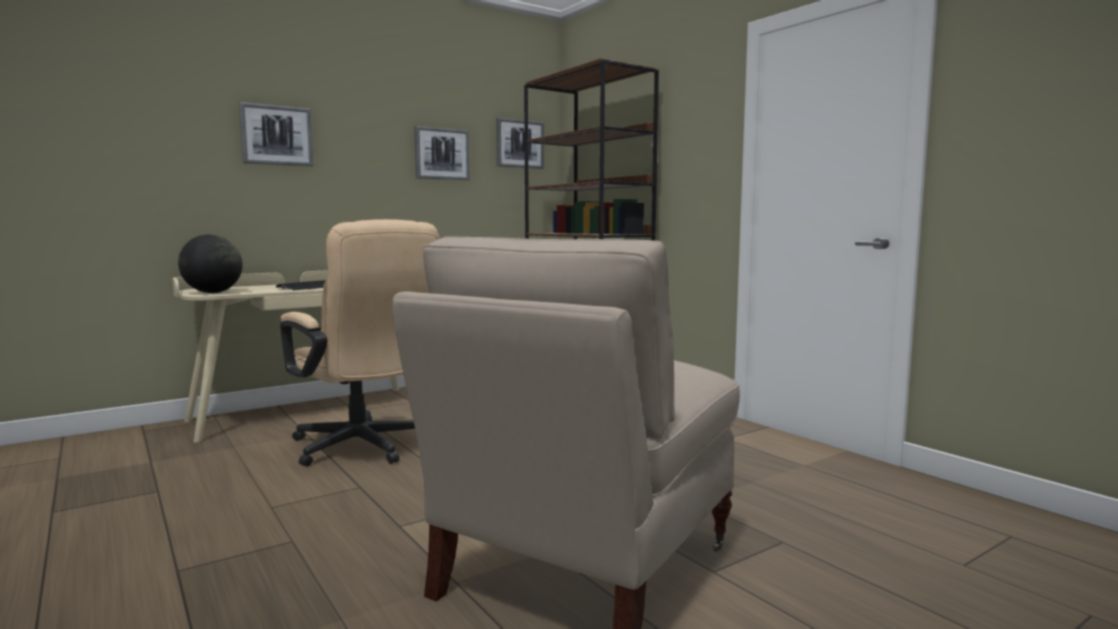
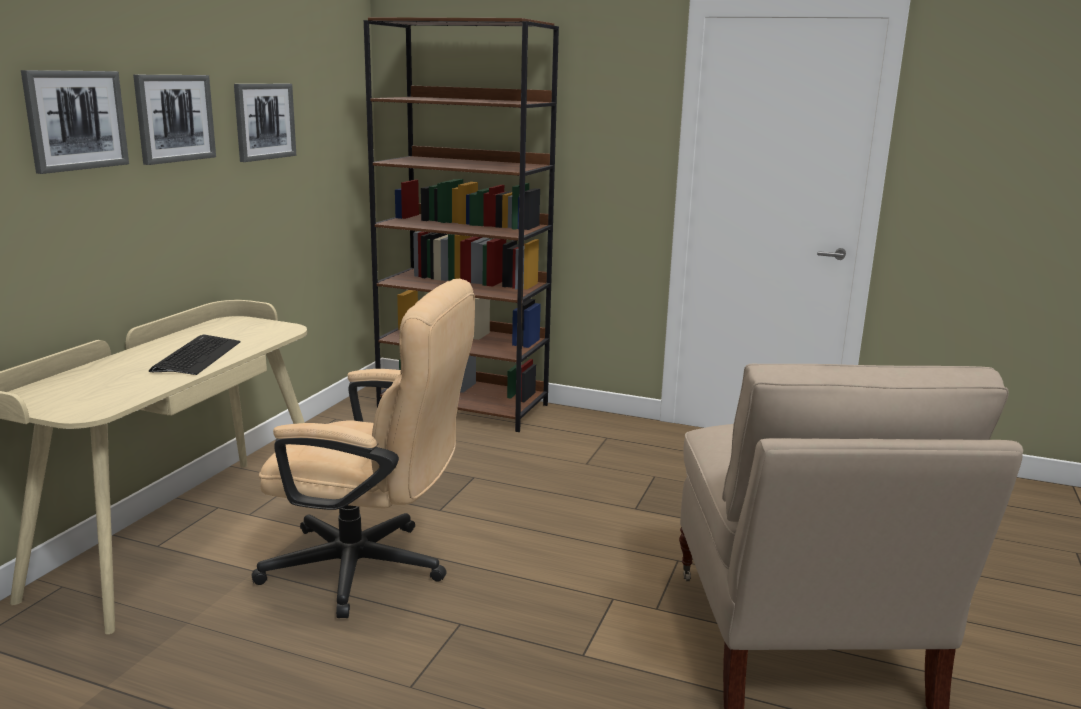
camera: 35 degrees left, 10 degrees up
globe [178,234,242,293] -> none
picture [496,118,544,169] -> picture moved to [133,75,216,165]

